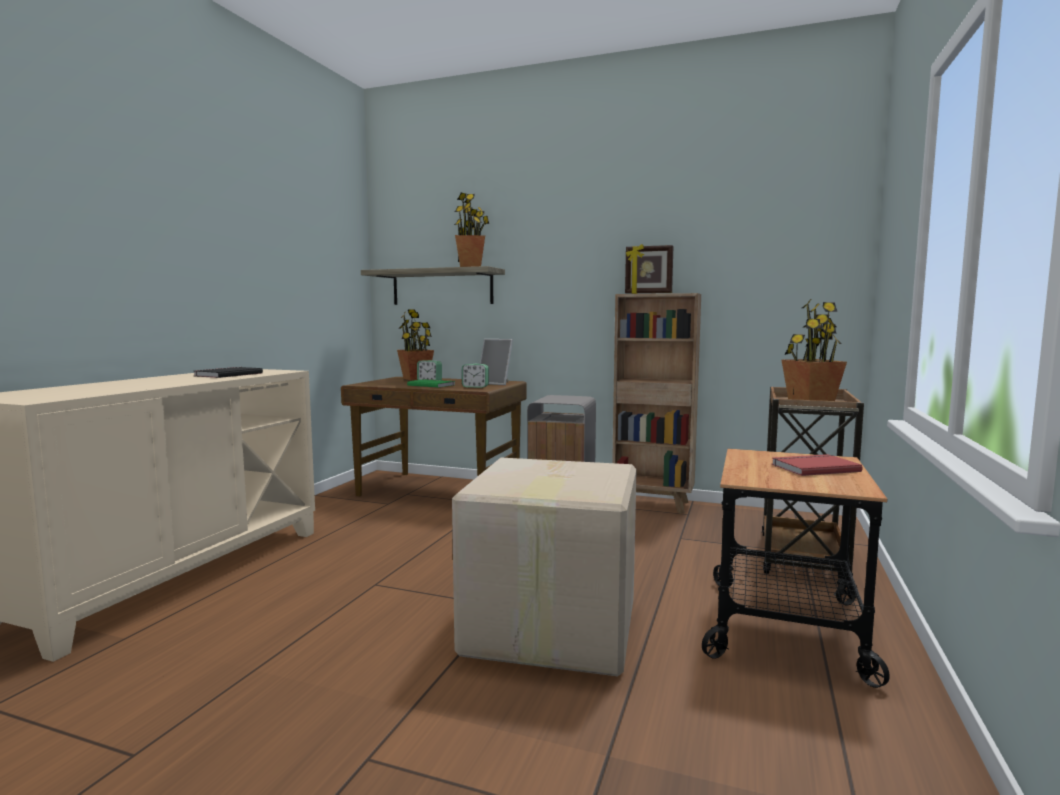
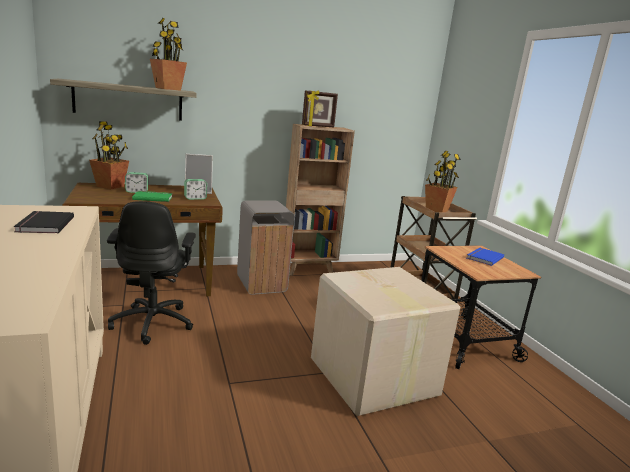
camera: 40 degrees left, 10 degrees up
red book [771,454,863,476] -> blue book [467,248,504,266]
none -> black office chair [107,201,196,345]

